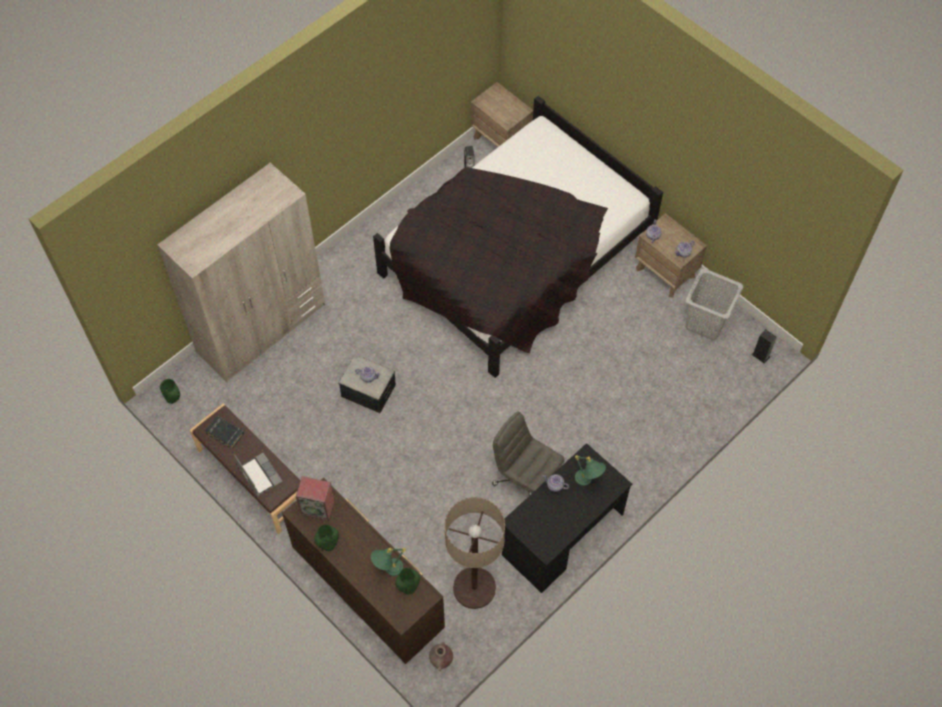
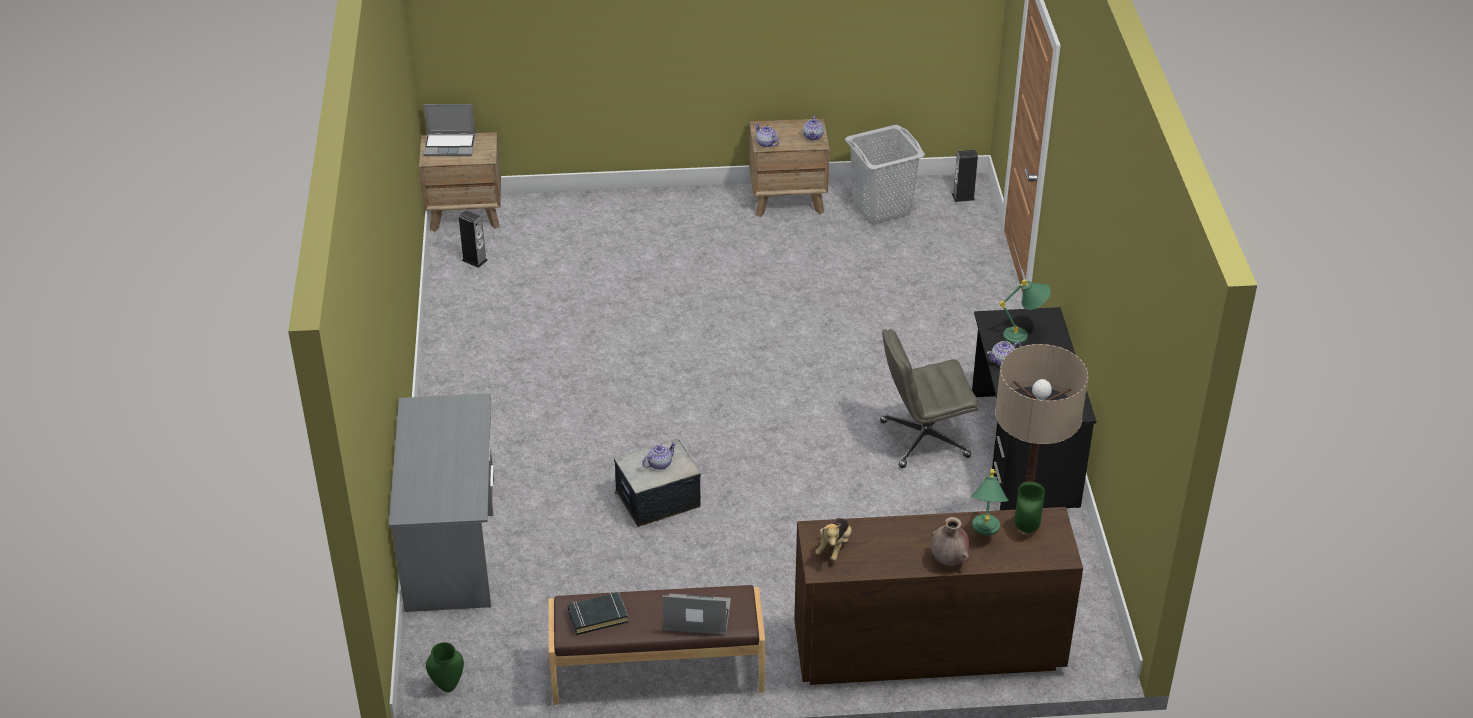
camera: 50 degrees left, 20 degrees down
beige wardrobe [157,163,325,383] -> grey desk [389,393,494,612]
speaker [296,476,335,521] -> plush toy [815,518,852,561]
green vase [314,524,339,551] -> none
black bed [373,96,663,378] -> none
brown vase [429,642,453,671] -> brown vase moved to [931,517,970,566]
none -> laptop [423,104,475,156]

